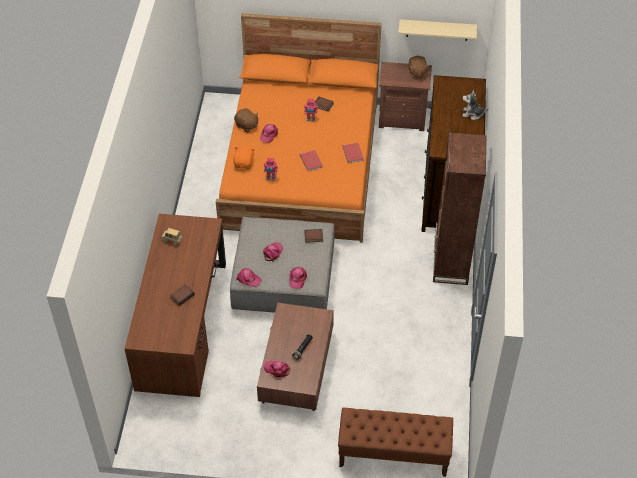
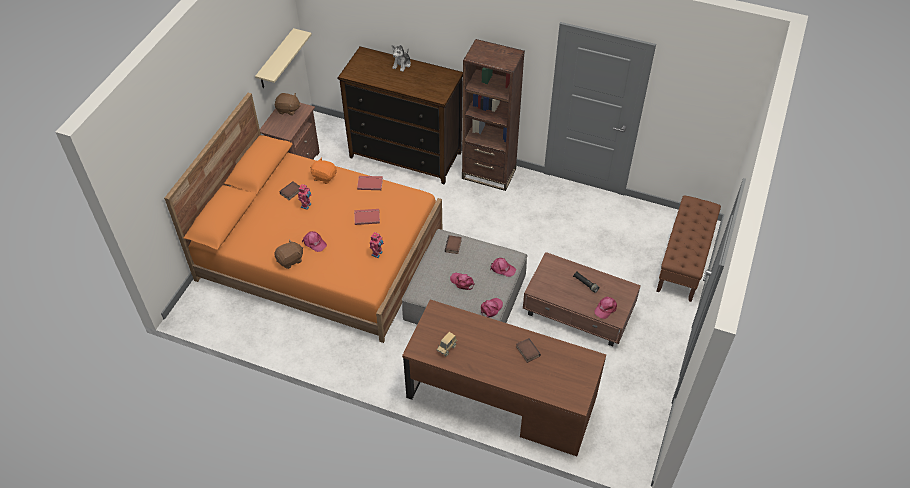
camera: 75 degrees left, 0 degrees up
orange plush toy [233,146,255,169] -> orange plush toy moved to [310,158,337,184]

